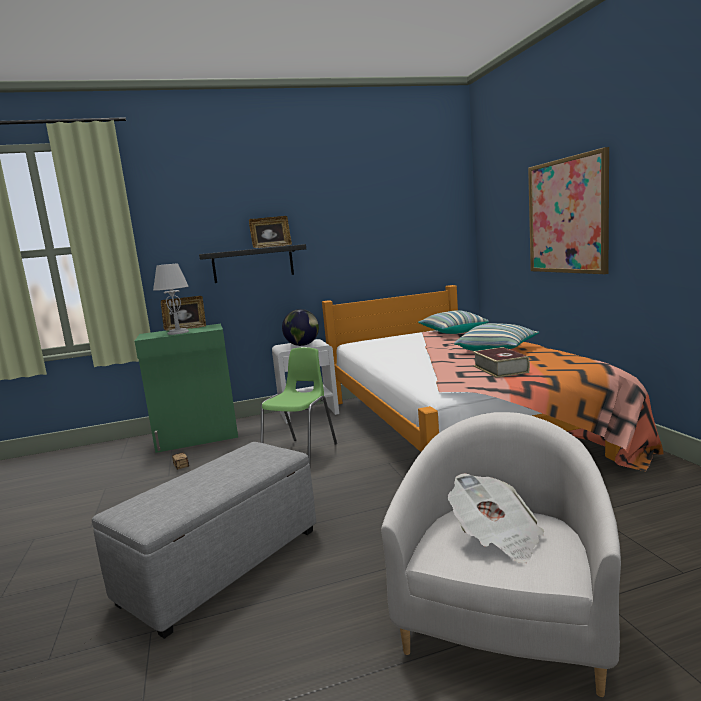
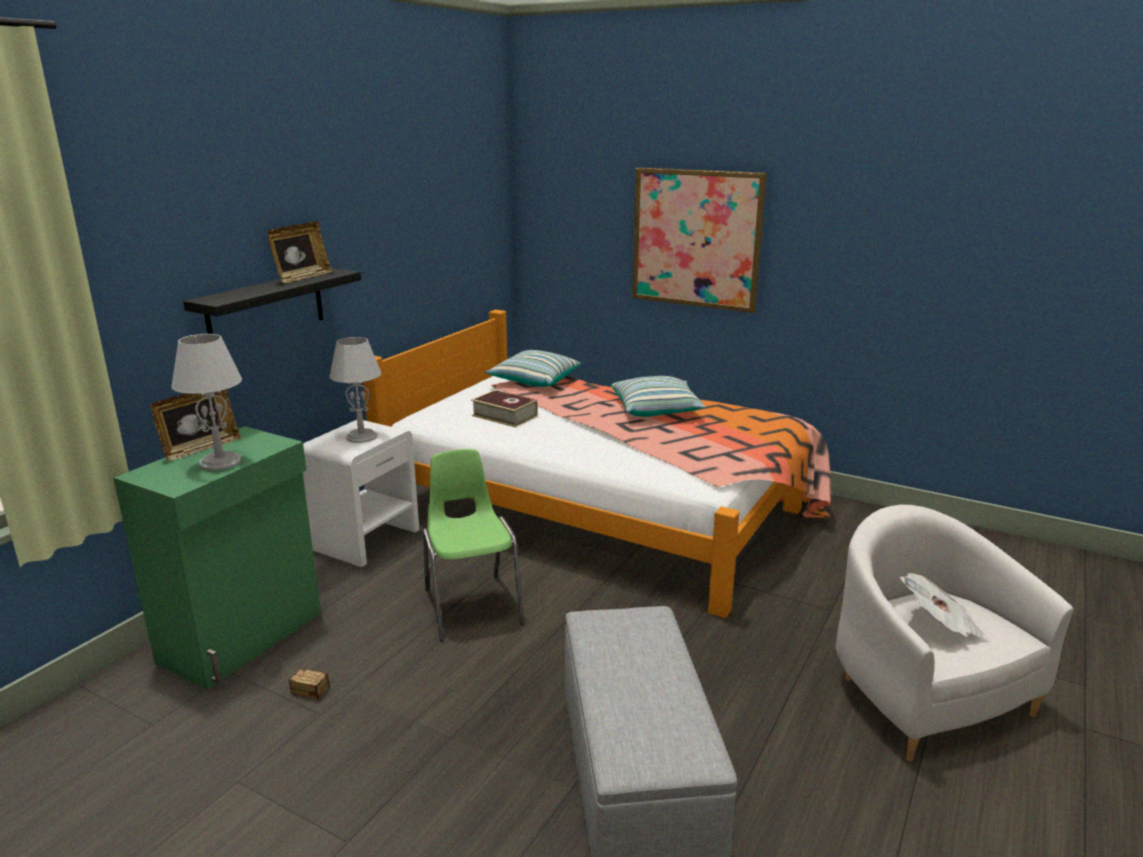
camera: 45 degrees left, 10 degrees up
globe [282,309,319,346] -> grey table lamp [329,337,381,443]
book [473,347,530,378] -> book moved to [471,390,538,427]

